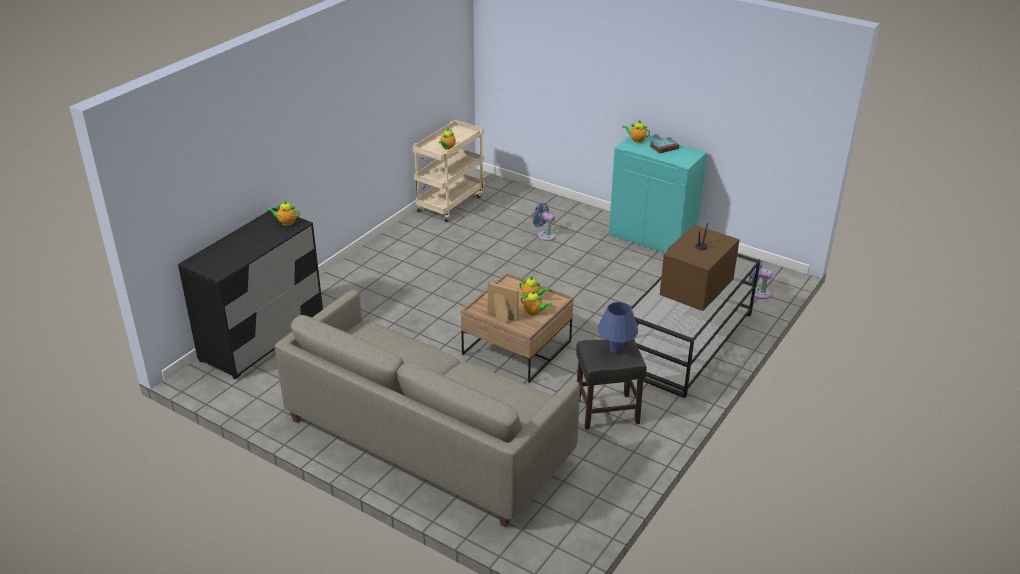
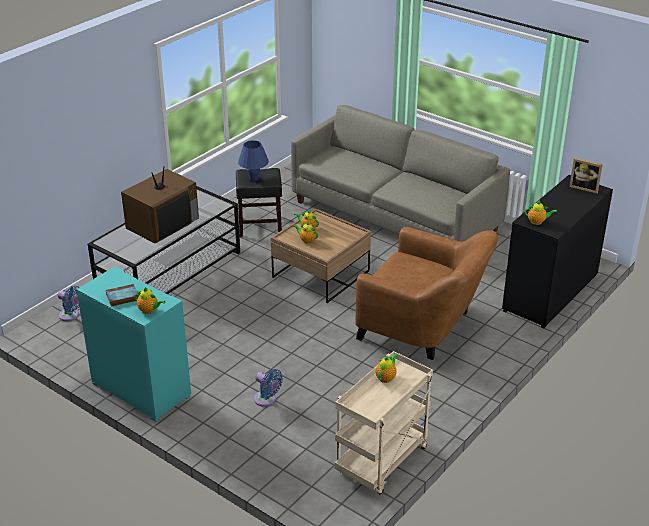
camera: 175 degrees left, 0 degrees up
picture frame [488,282,519,323] -> picture frame moved to [569,158,603,194]
none -> brown armchair [356,227,498,360]

